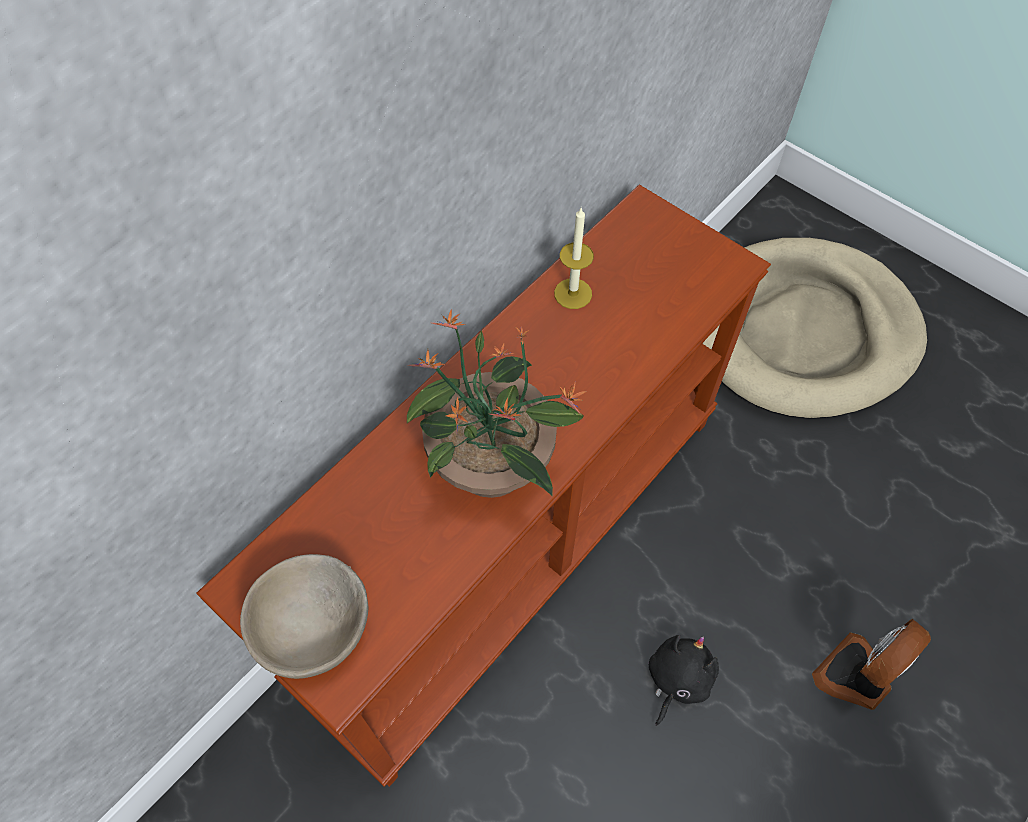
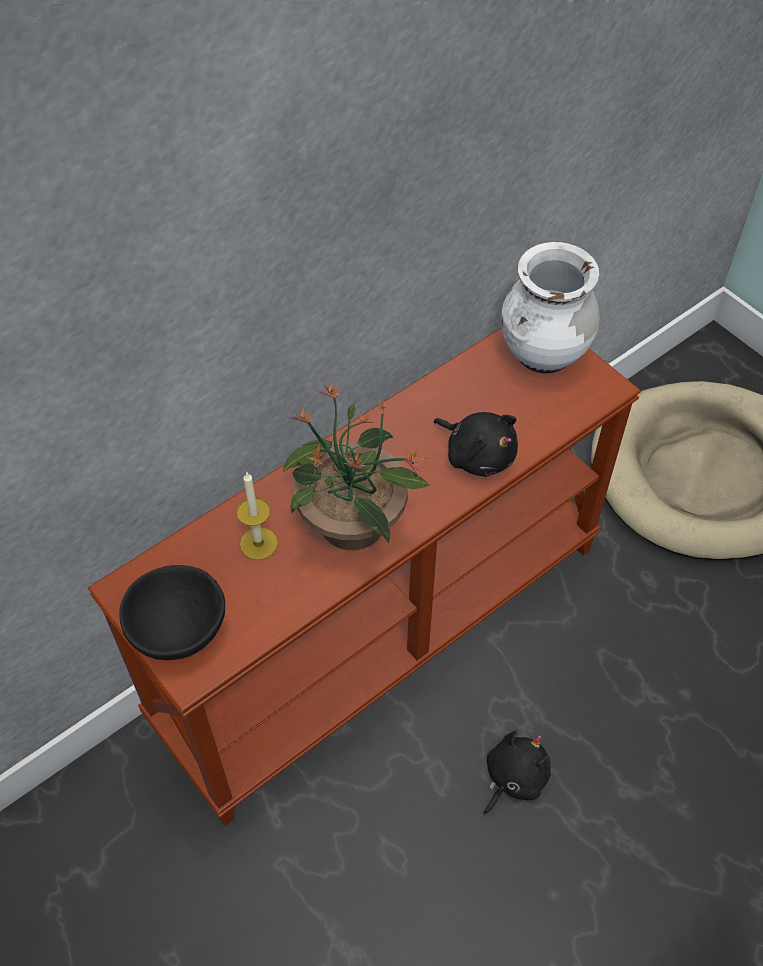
camera: 10 degrees right, 5 degrees down
beige bowl [240,554,368,679] -> black bowl [119,565,225,660]
candle [554,208,594,309] -> candle moved to [237,473,278,560]
fan [812,619,931,710] -> none
none -> black plush toy [434,412,518,477]
none -> white vase [501,242,600,373]

